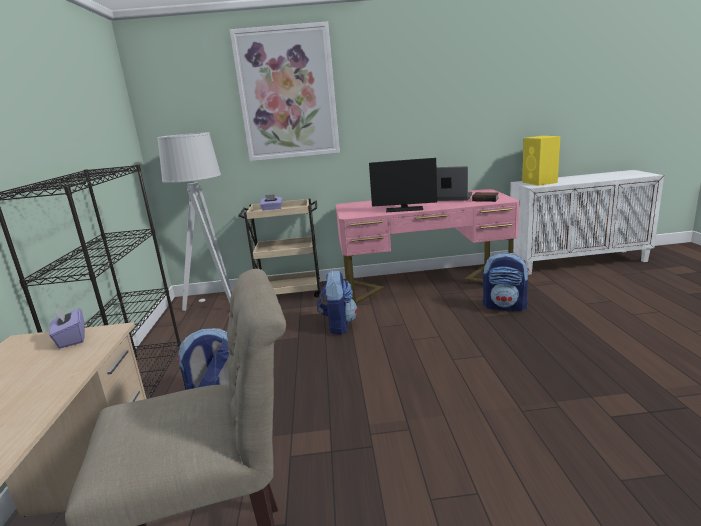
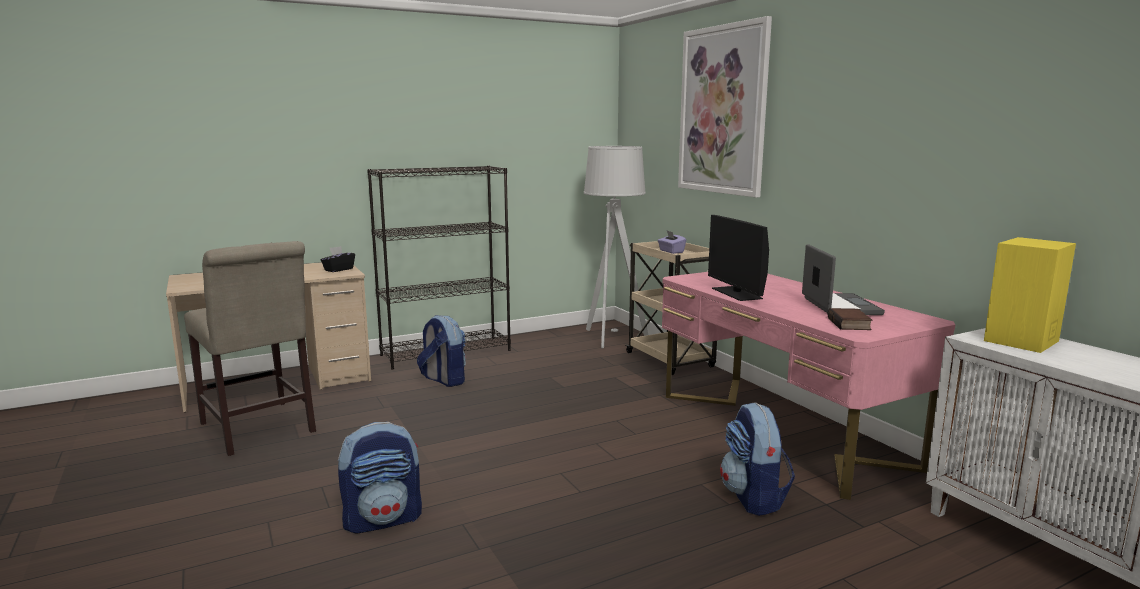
camera: 65 degrees right, 5 degrees down
purple tissue box [49,307,85,348] -> black tissue box [320,246,355,272]
backpack [317,270,357,334] -> backpack moved to [338,422,422,533]

